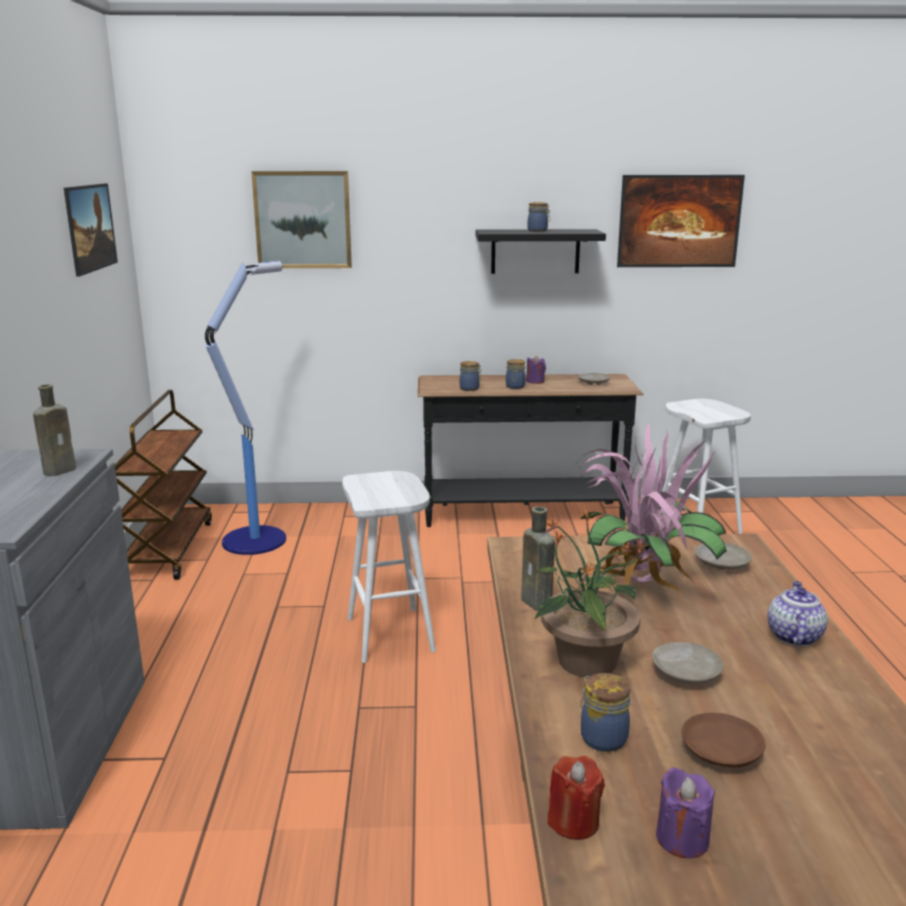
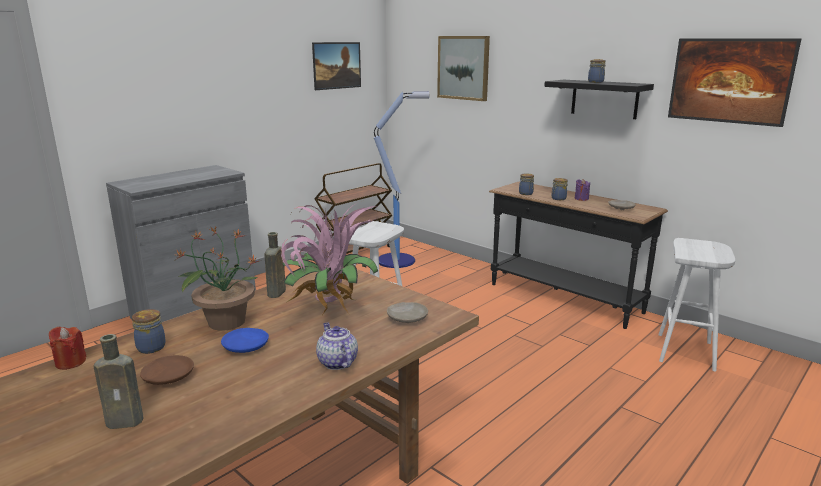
camera: 45 degrees right, 0 degrees up
brown bottle [33,384,76,476] -> brown bottle moved to [94,334,144,429]
beige plate [652,642,724,684] -> blue plate [221,328,269,353]
purple candle [656,767,715,858] -> none
teapot [767,581,828,646] -> teapot turned 90 degrees counterclockwise [316,323,358,370]

